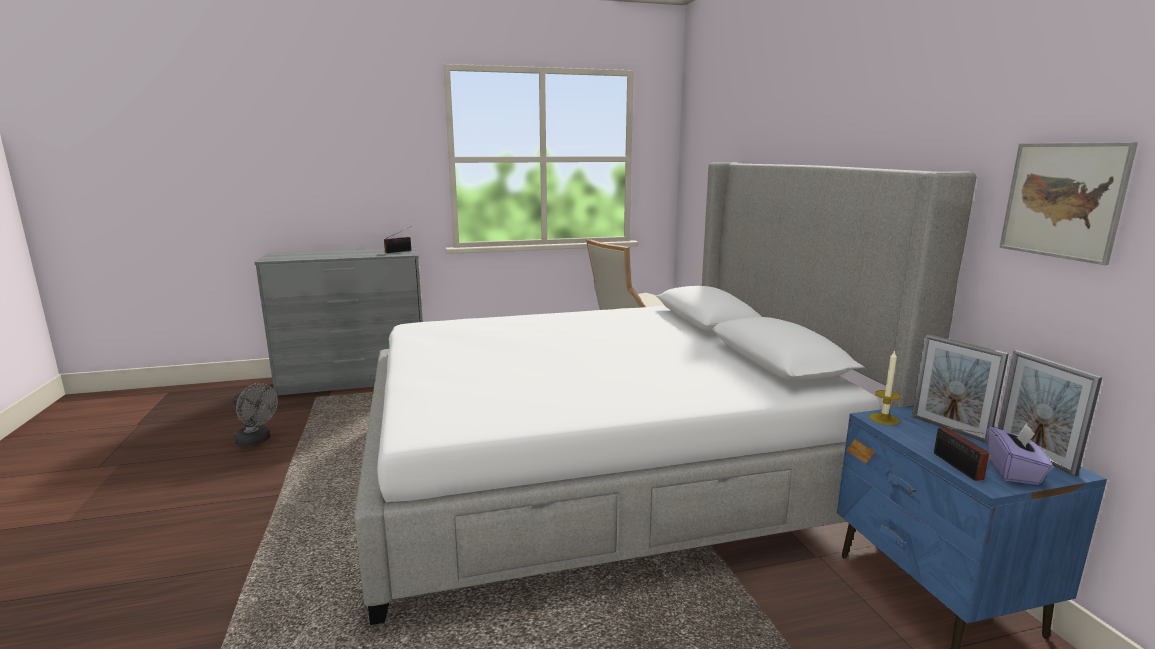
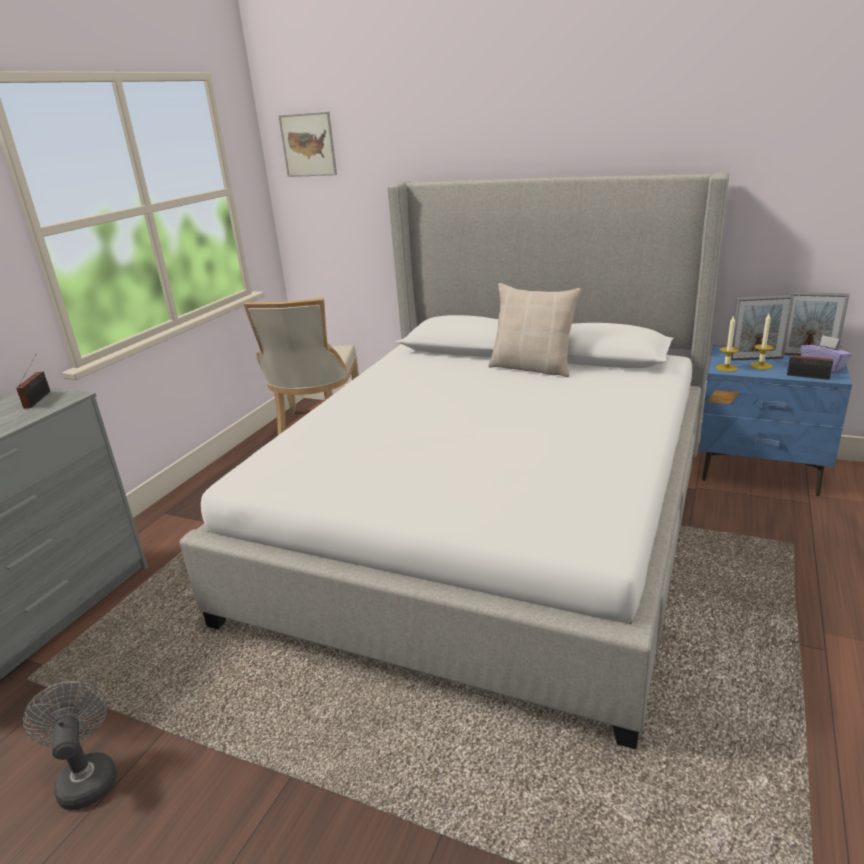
camera: 50 degrees left, 10 degrees up
grey fan [233,383,278,446] -> grey fan turned 90 degrees counterclockwise [23,681,117,810]
picture [999,142,1138,265] -> picture moved to [278,112,337,177]
none -> beige pillow [488,283,582,377]
none -> candle [750,314,773,370]

